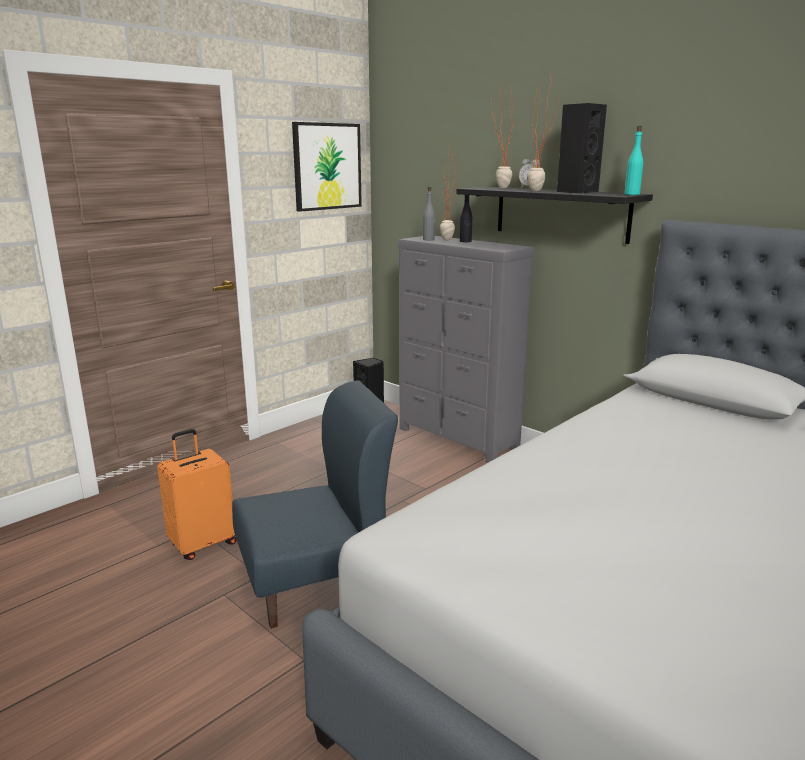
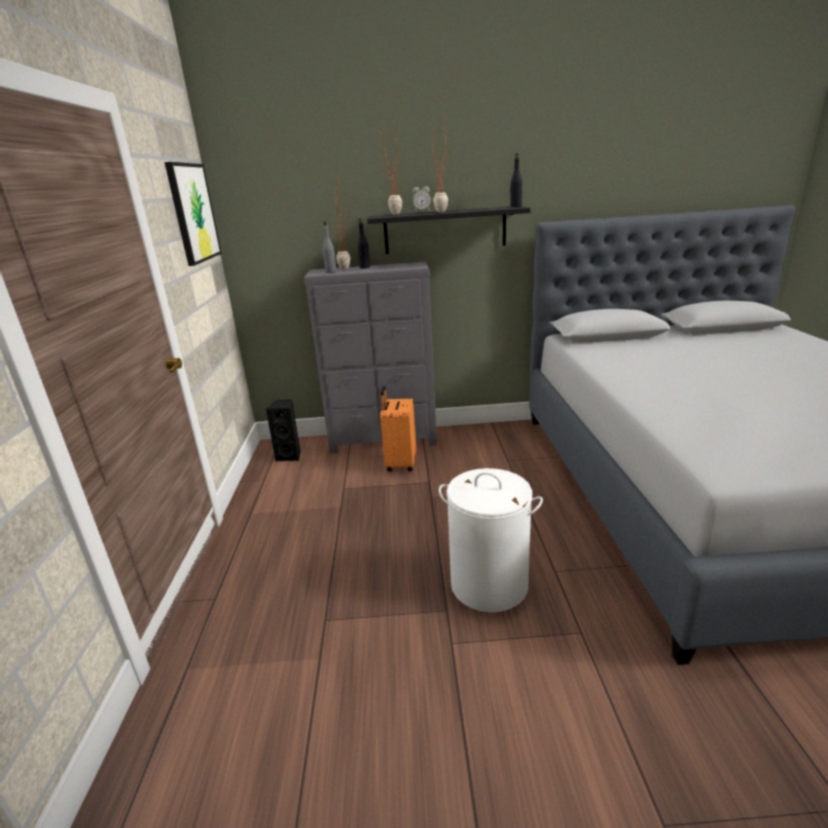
camera: 45 degrees left, 5 degrees up
orange suitcase [157,429,236,560] -> orange suitcase moved to [380,386,416,471]
blue chair [232,380,398,629] -> white laundry basket [439,468,543,613]
black speaker [557,103,607,193] -> none
turquoise bottle [624,126,643,195] -> black bottle [510,153,522,207]

